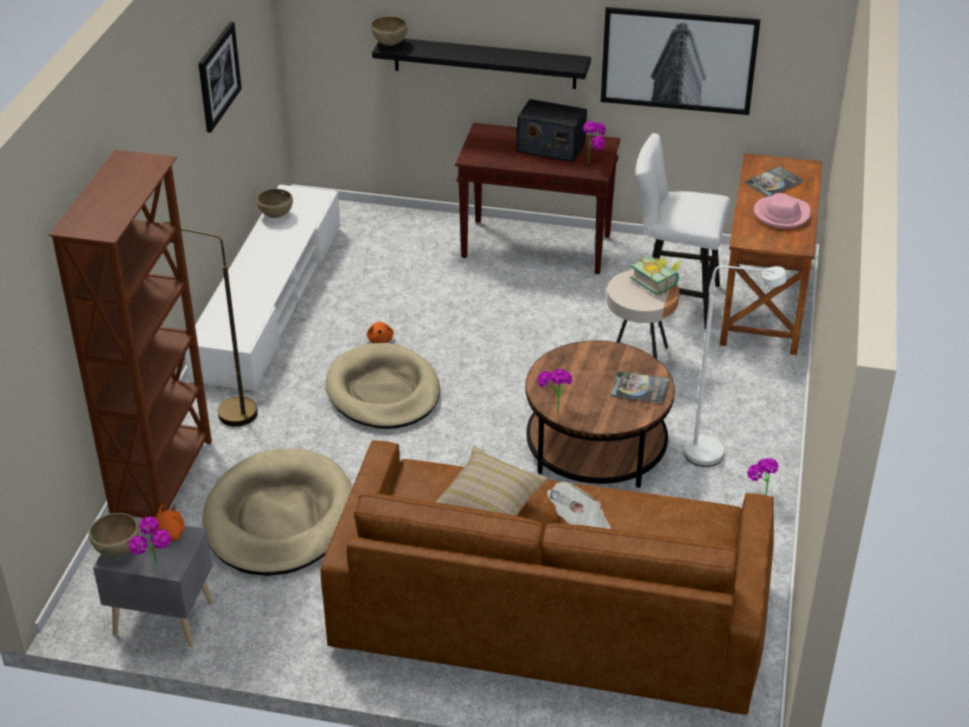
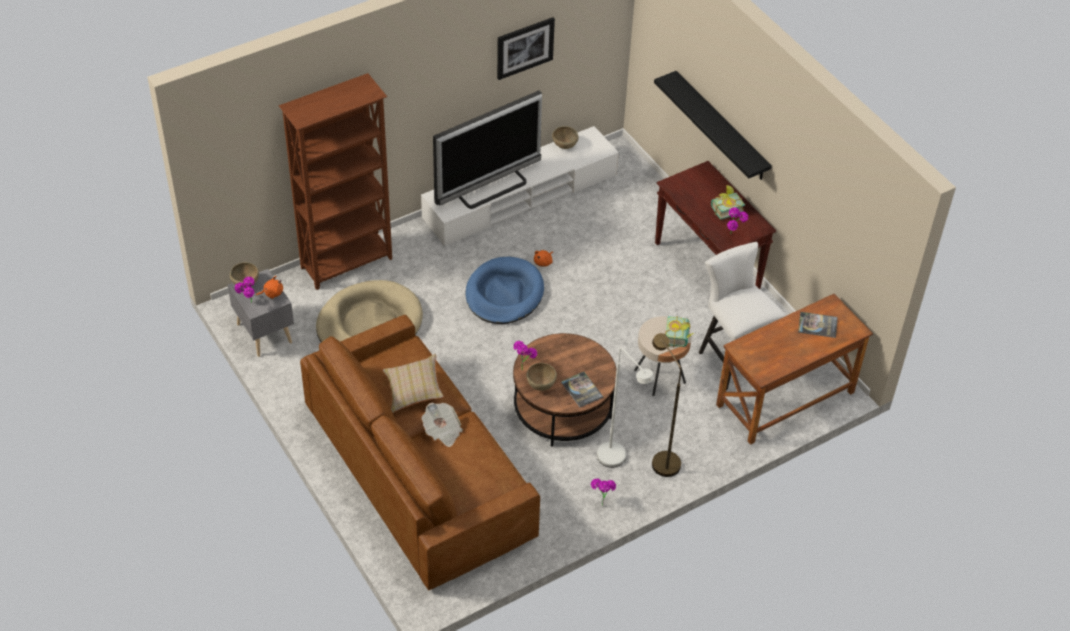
camera: 45 degrees right, 10 degrees up
brown floor lamp [163,222,258,426] -> brown floor lamp moved to [652,333,681,477]
beige dog bed [325,342,440,429] -> blue dog bed [466,257,544,324]
brown bowl [371,16,408,46] -> brown bowl moved to [527,363,557,391]
radio [517,99,587,162] -> book [711,185,745,220]
picture [601,7,761,115] -> none
pink hat [754,193,811,229] -> none
none -> television [433,90,542,209]

